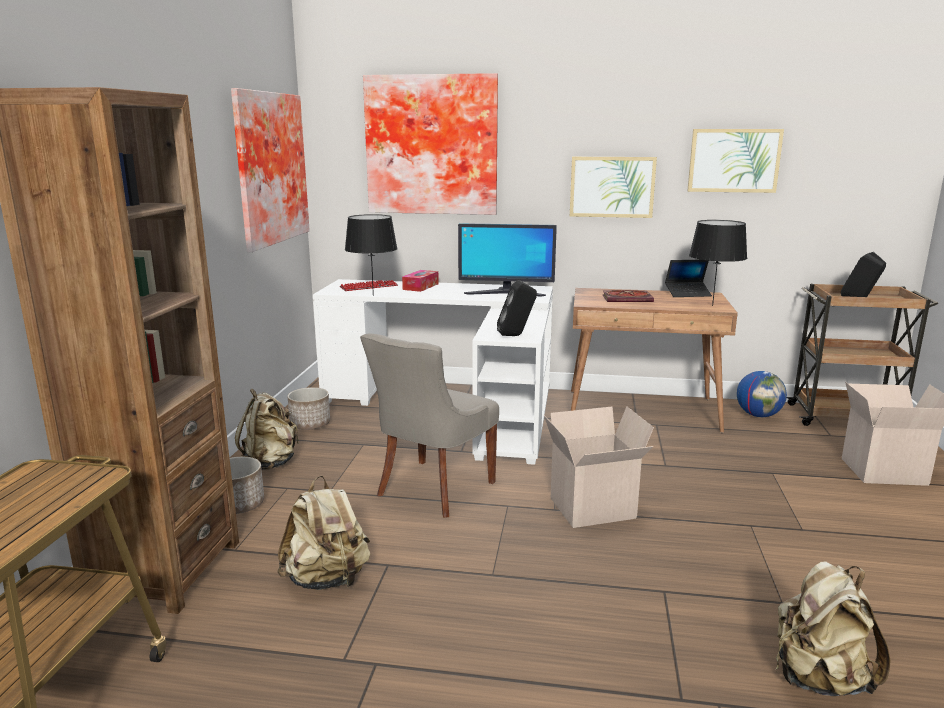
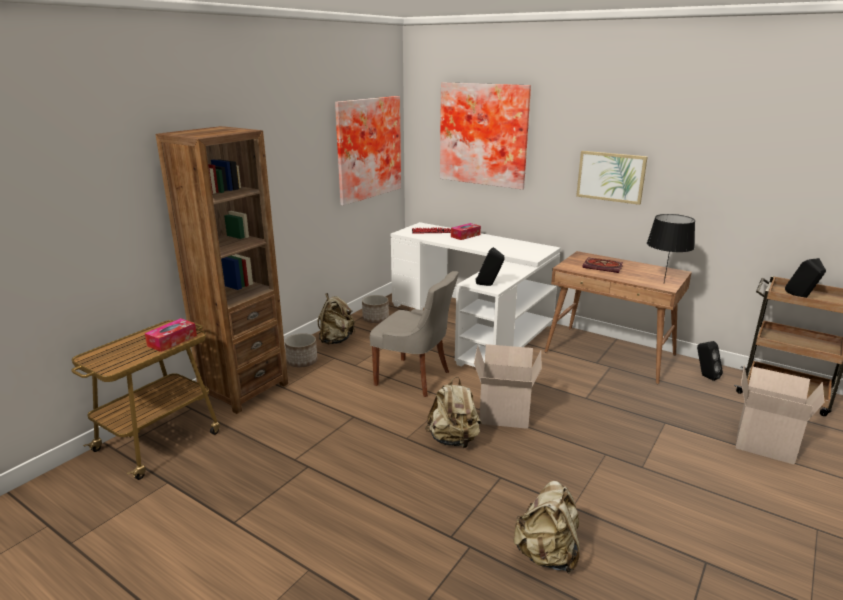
camera: 25 degrees right, 5 degrees up
beige backpack [277,476,370,590] -> beige backpack moved to [425,377,482,448]
black table lamp [345,214,398,296] -> none
grey chair [360,334,499,518] -> grey chair turned 120 degrees counterclockwise [370,271,459,397]
monitor [458,223,557,297] -> none
laptop [665,260,712,297] -> none
picture [688,129,784,193] -> none
globe [737,371,787,417] -> black speaker [697,341,723,381]
none -> tissue box [145,318,197,352]

